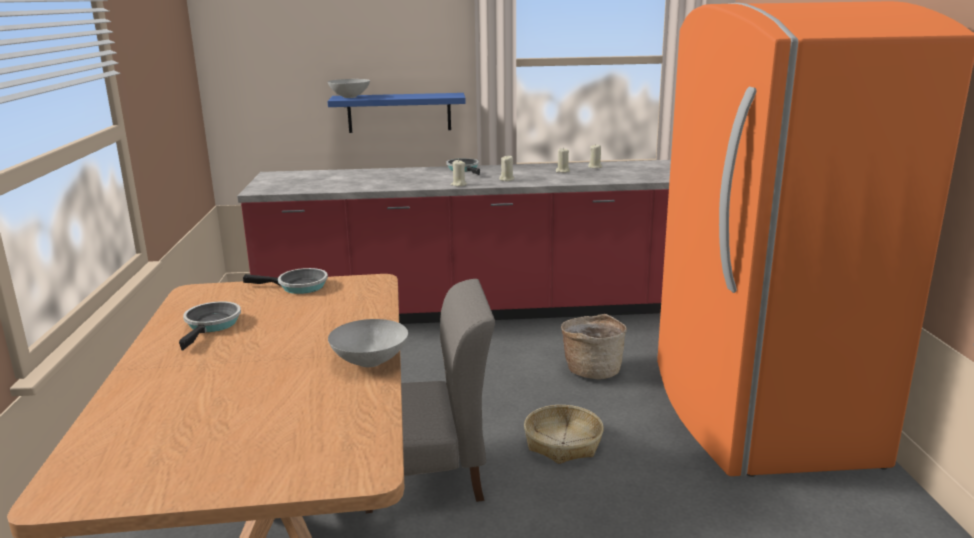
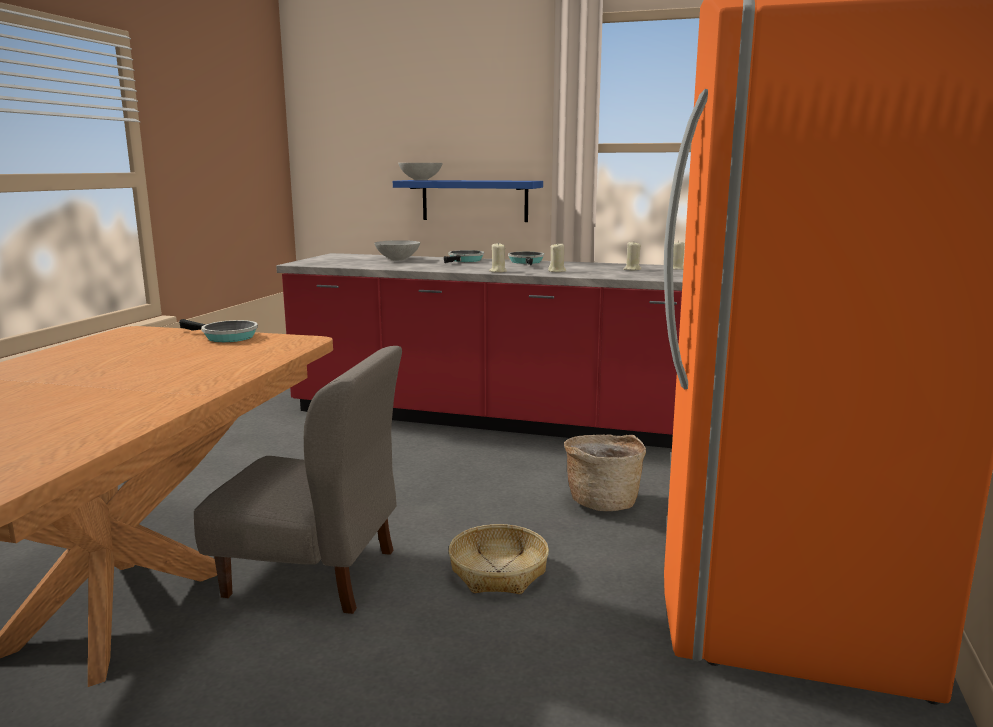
camera: 20 degrees right, 5 degrees down
frying pan [179,301,241,350] -> frying pan moved to [444,250,484,263]
grey bowl [328,319,408,367] -> grey bowl moved to [374,240,420,261]

